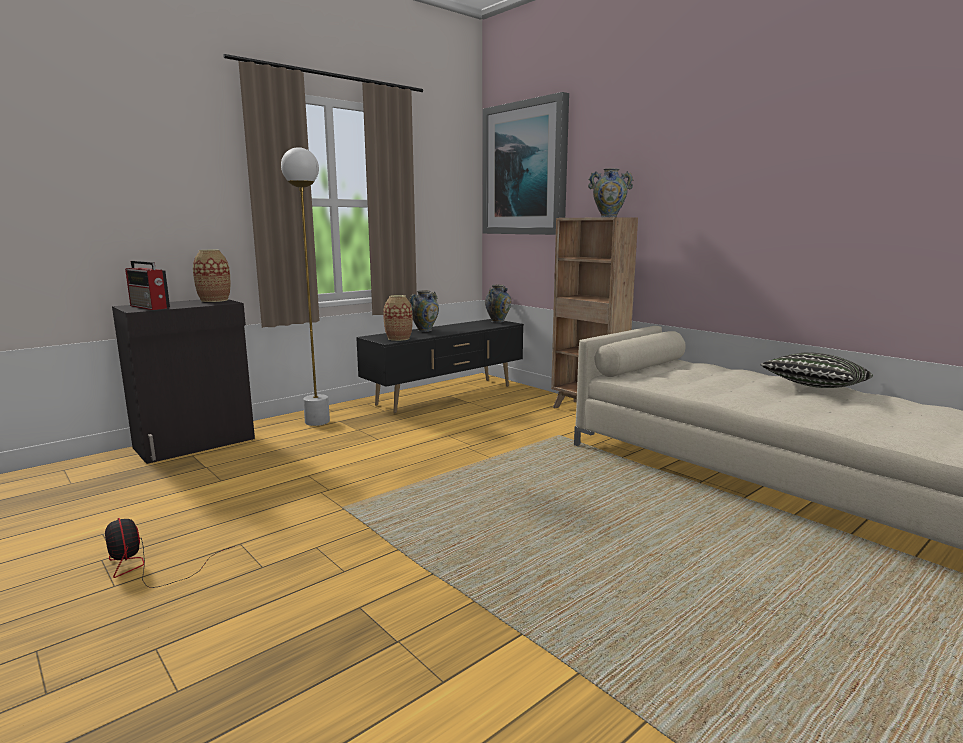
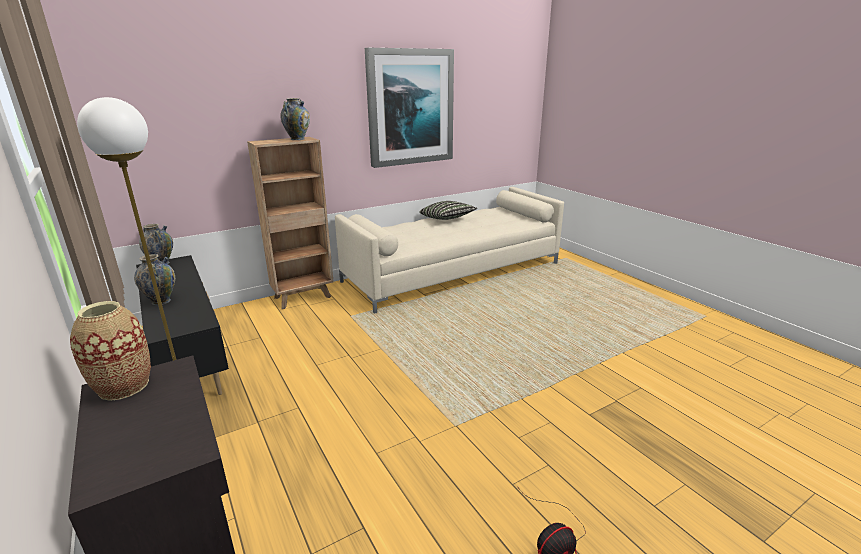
camera: 80 degrees left, 10 degrees up
radio [125,261,170,310] -> none
vase [383,295,413,341] -> none
picture [483,92,569,235] -> picture moved to [365,48,454,168]

